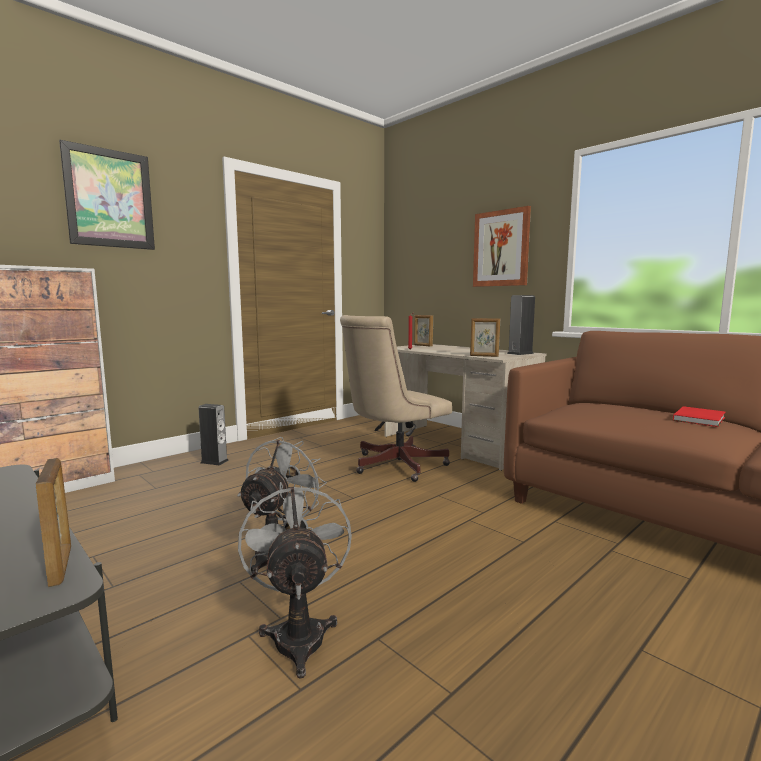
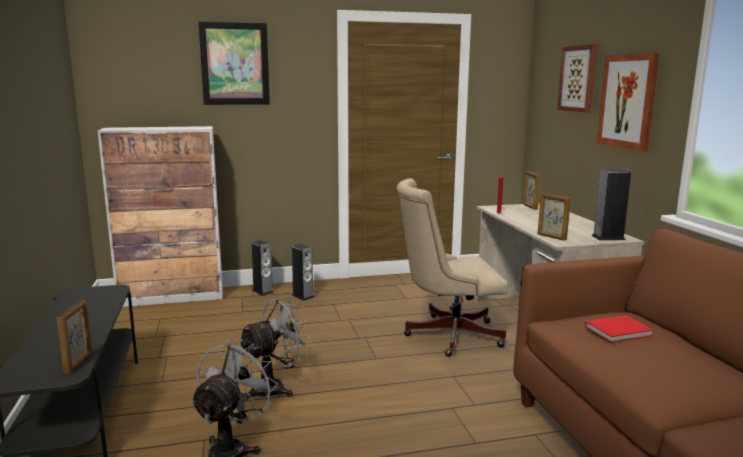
camera: 30 degrees right, 5 degrees up
red book [673,406,725,427] -> red book moved to [585,315,654,343]
none -> speaker [251,240,274,296]
none -> picture [557,44,598,112]

